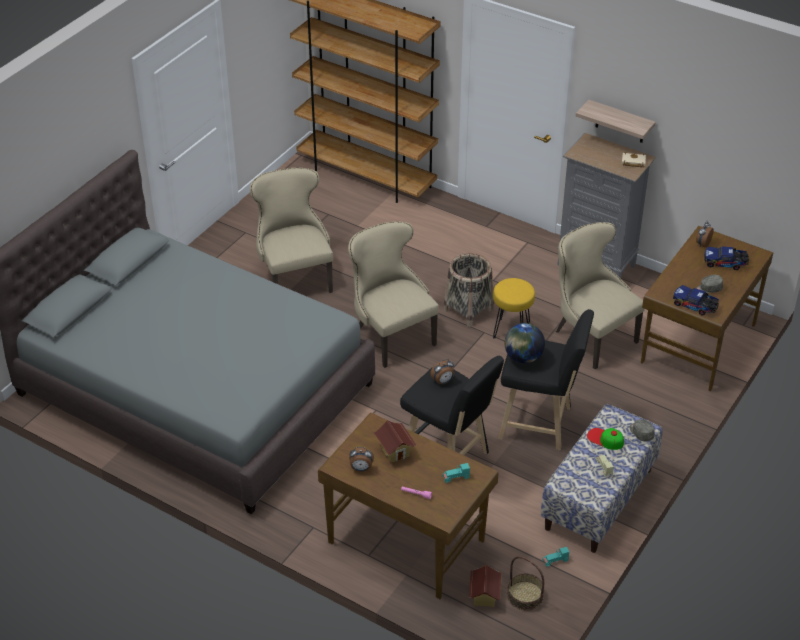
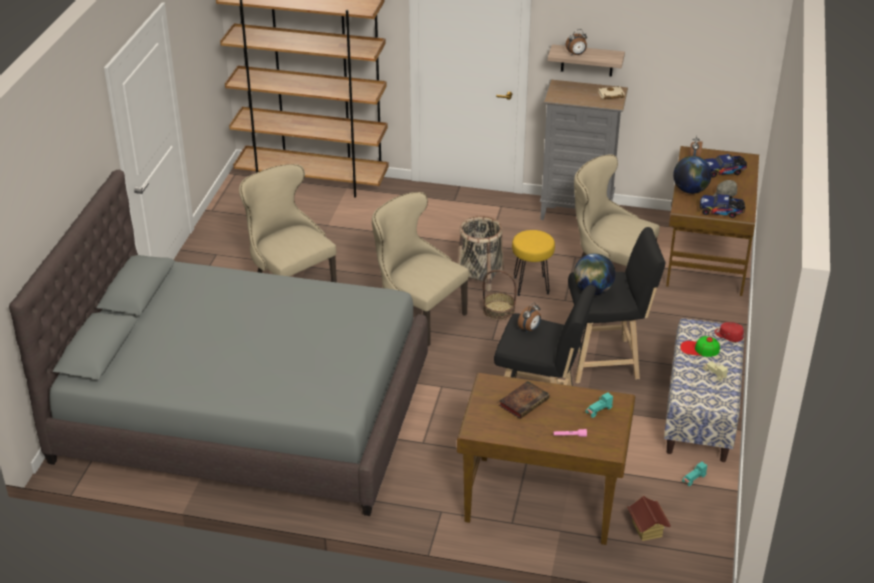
camera: 20 degrees left, 5 degrees down
alarm clock [349,447,374,472] -> alarm clock moved to [566,29,587,56]
toy house [374,420,416,463] -> book [499,381,550,419]
basket [507,556,545,610] -> basket moved to [483,270,517,320]
grey cap [630,420,655,442] -> red cap [715,322,744,342]
none -> globe [673,156,712,194]

